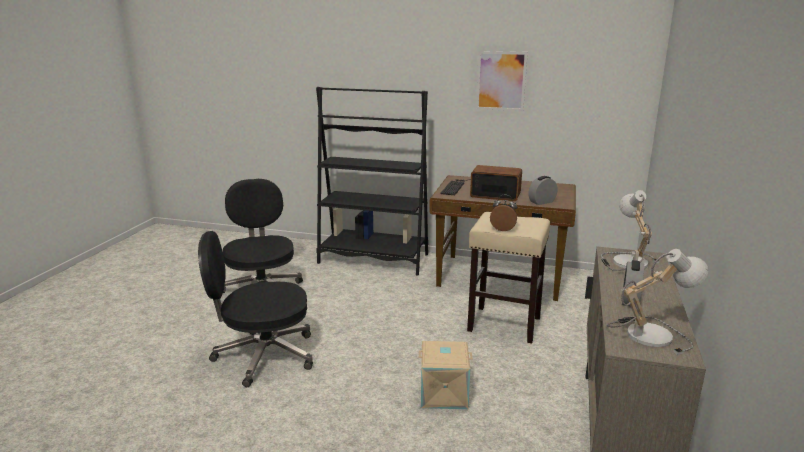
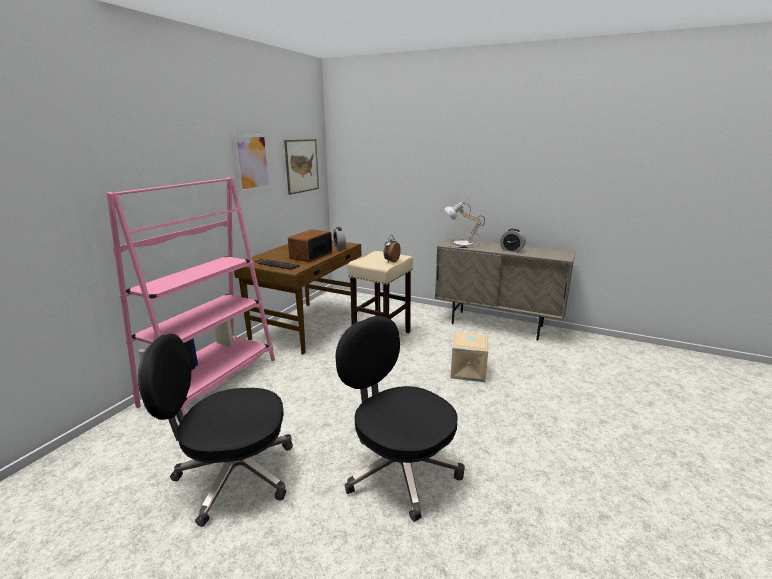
camera: 80 degrees left, 0 degrees up
black office chair [198,231,313,387] -> black office chair turned 135 degrees clockwise [335,316,465,522]
black bookcase [316,87,428,276] -> pink bookcase [107,177,275,416]
table lamp [607,249,709,355] -> none
none -> picture [284,139,319,195]

